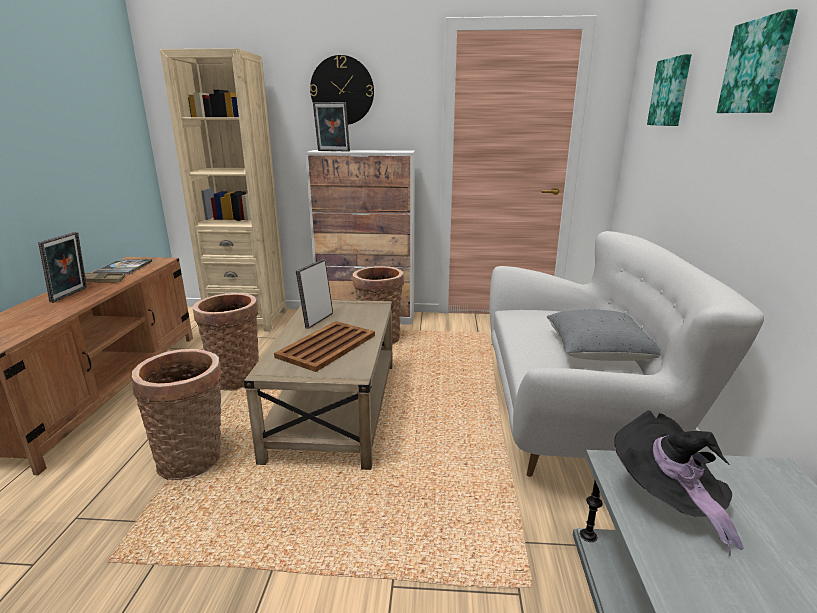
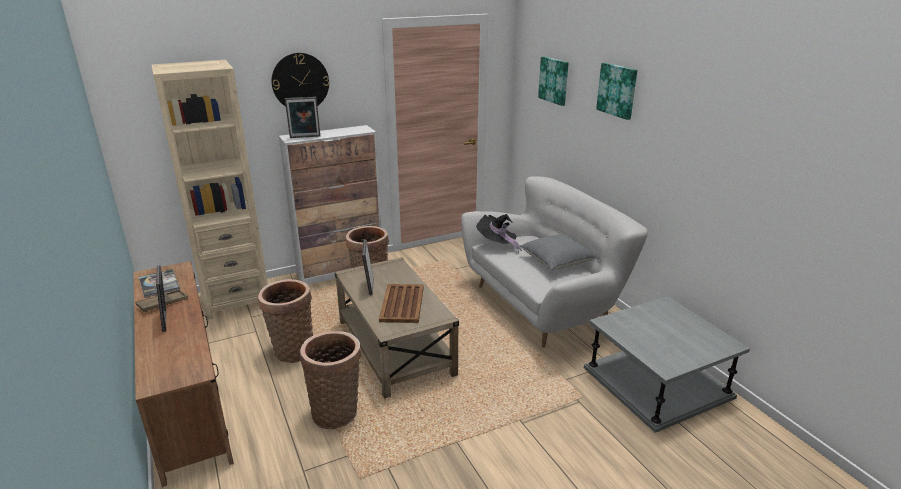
camera: 30 degrees left, 5 degrees up
black hat [614,410,744,557] -> black hat moved to [476,214,522,253]

